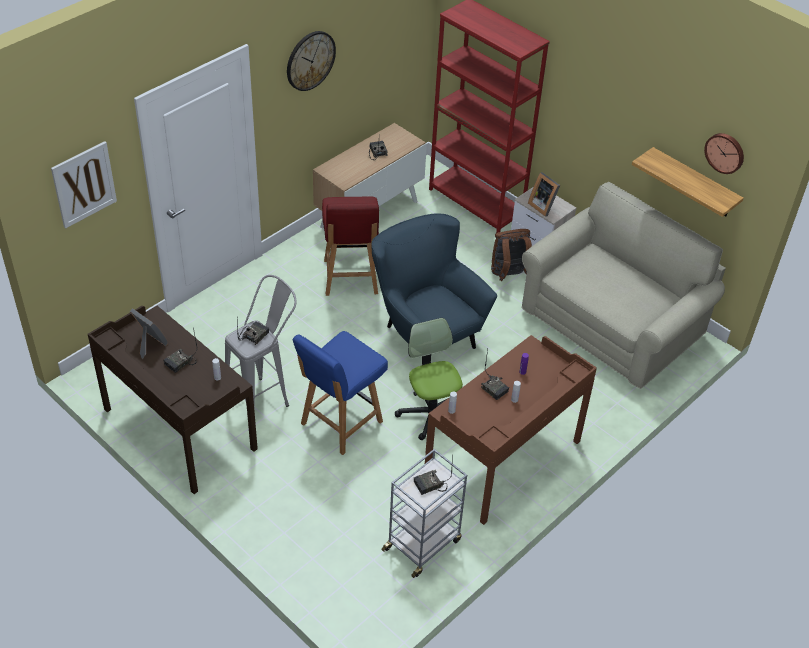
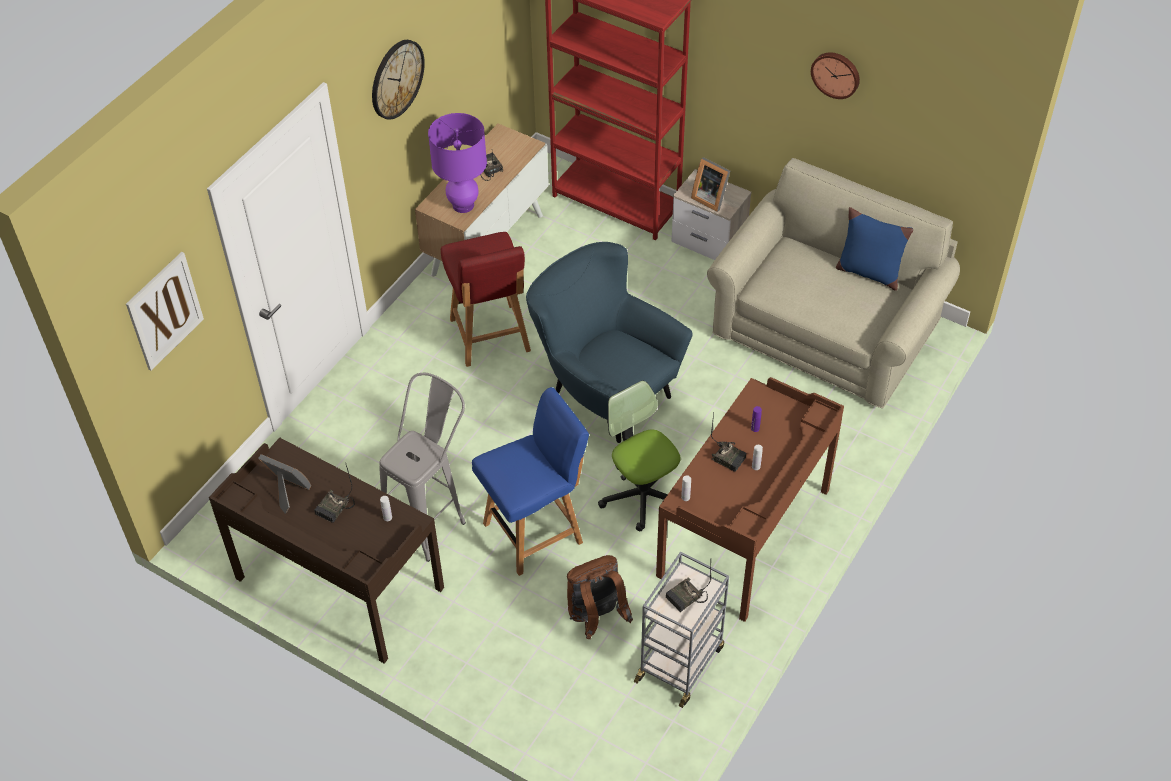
camera: 10 degrees left, 5 degrees up
radio [237,317,269,345] -> none
blue chair [293,331,388,455] -> blue chair turned 150 degrees counterclockwise [472,387,589,576]
brown backpack [491,229,532,281] -> brown backpack moved to [567,555,633,639]
shelf [632,147,744,217] -> none
wall clock [704,133,744,174] -> wall clock moved to [811,52,860,99]
none -> purple table lamp [428,113,487,213]
none -> blue pillow [836,207,913,291]

